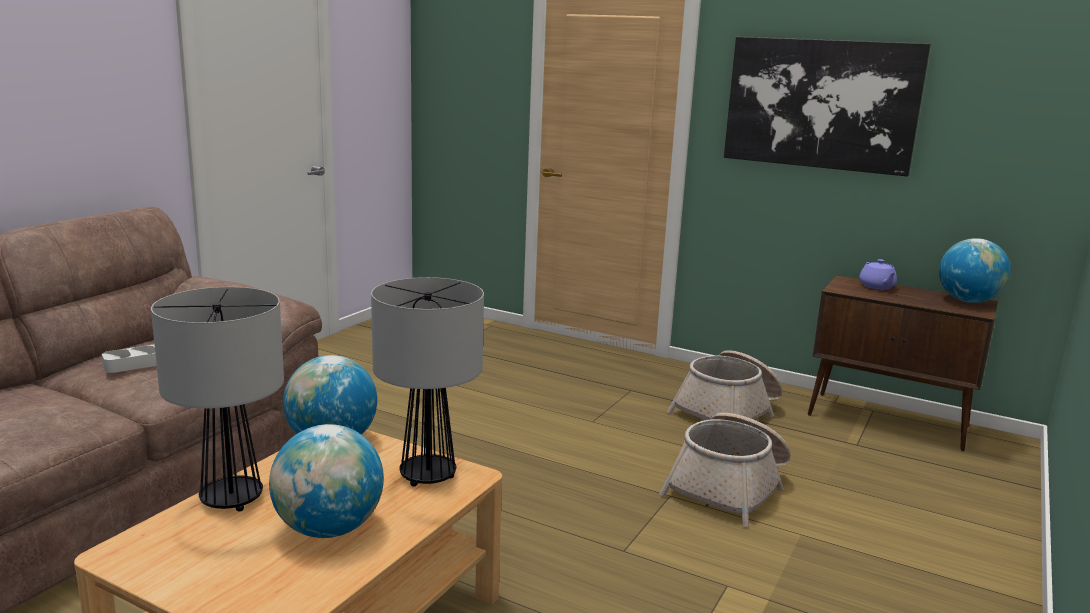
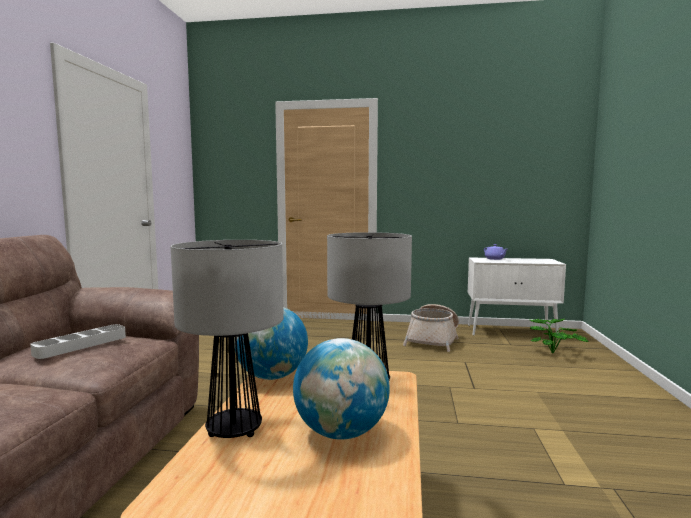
camera: 20 degrees left, 10 degrees down
basket [659,413,791,527] -> none
picture [724,37,931,177] -> none
brown cabinet [808,275,998,451] -> white cabinet [468,257,566,339]
globe [939,238,1011,303] -> none
none -> potted plant [529,318,589,353]

